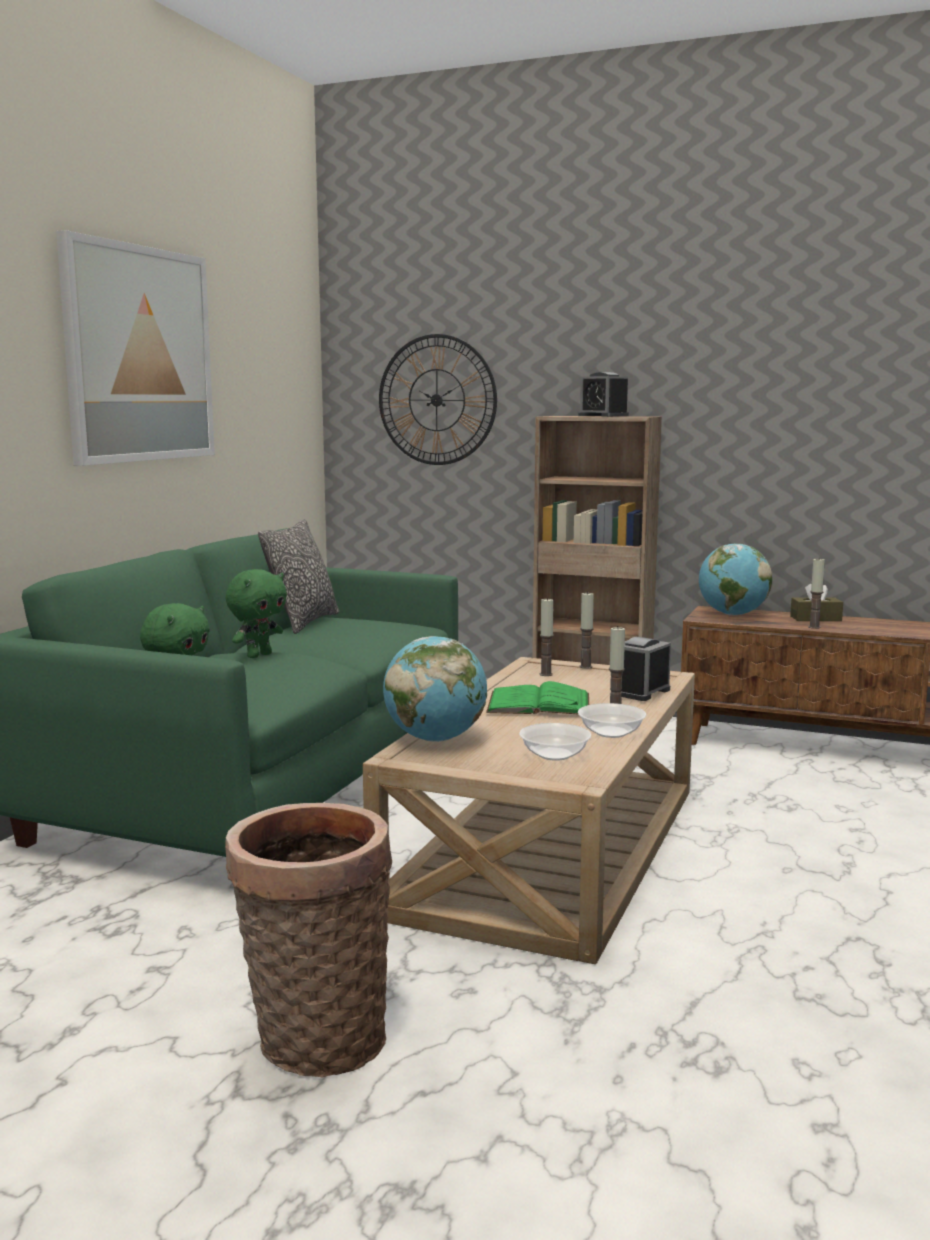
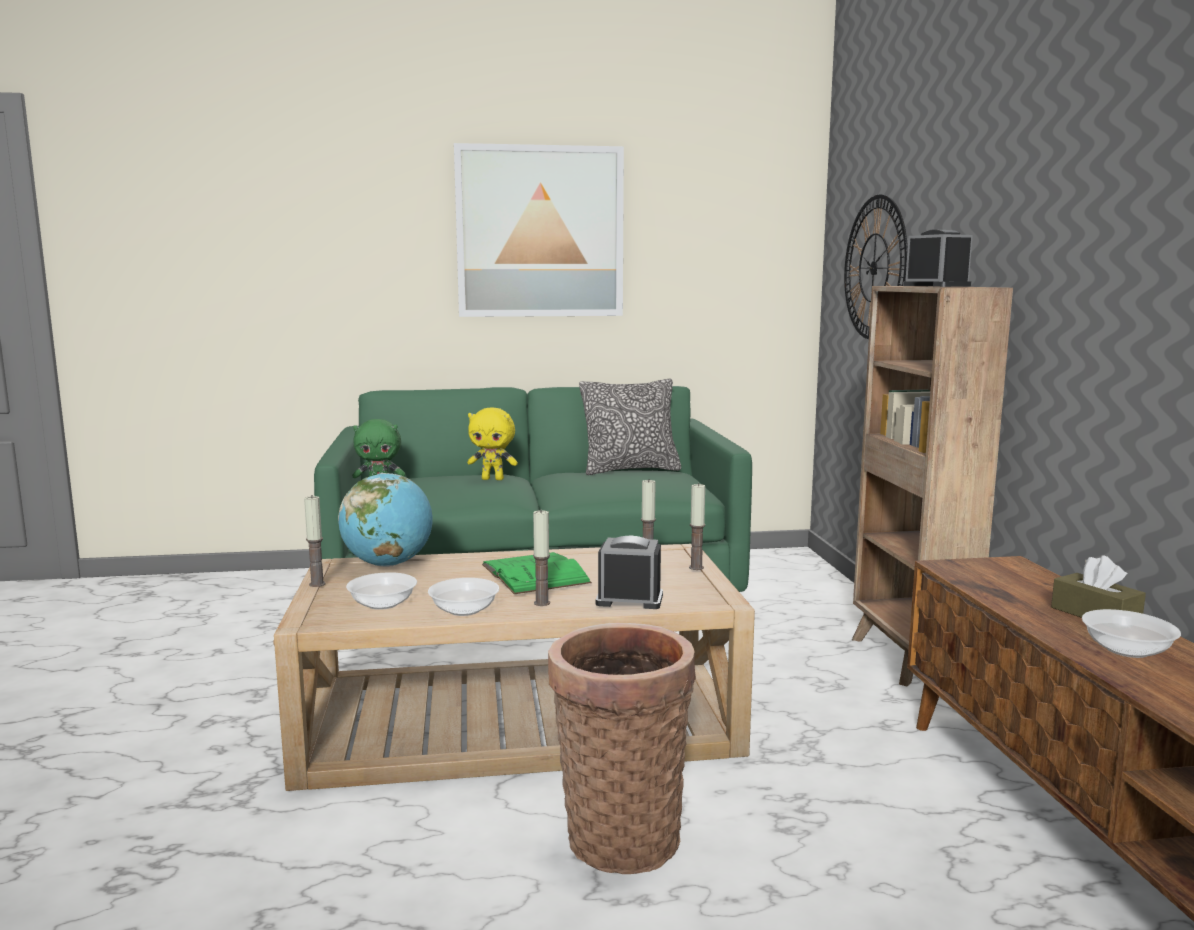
camera: 60 degrees right, 0 degrees up
basket [225,803,392,1078] -> basket moved to [548,623,696,874]
green plush toy [226,569,287,658] -> yellow plush toy [467,408,518,480]
alarm clock [578,372,629,417] -> alarm clock turned 135 degrees clockwise [903,229,973,287]
globe [699,544,772,615] -> none
candle [808,557,825,629] -> candle moved to [304,496,325,587]
none -> bowl [1082,609,1181,658]

